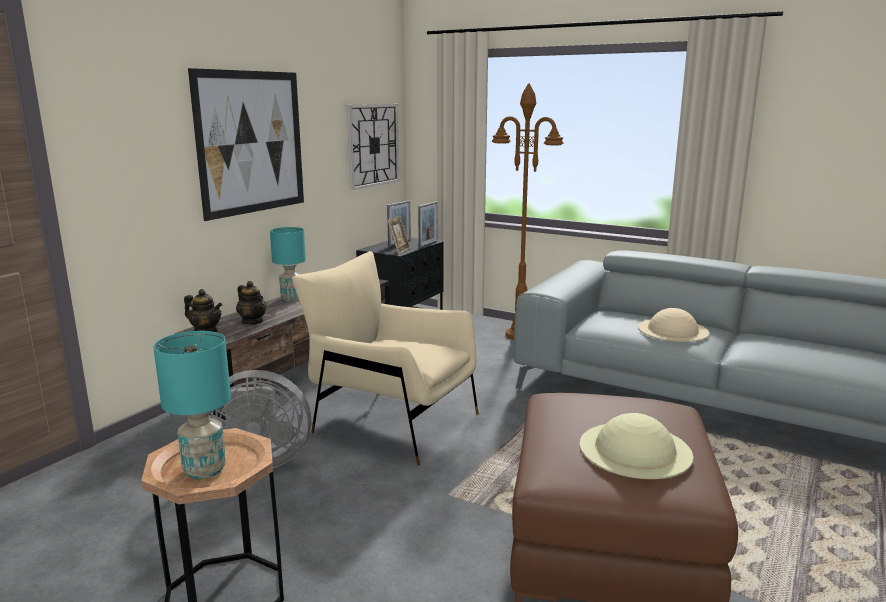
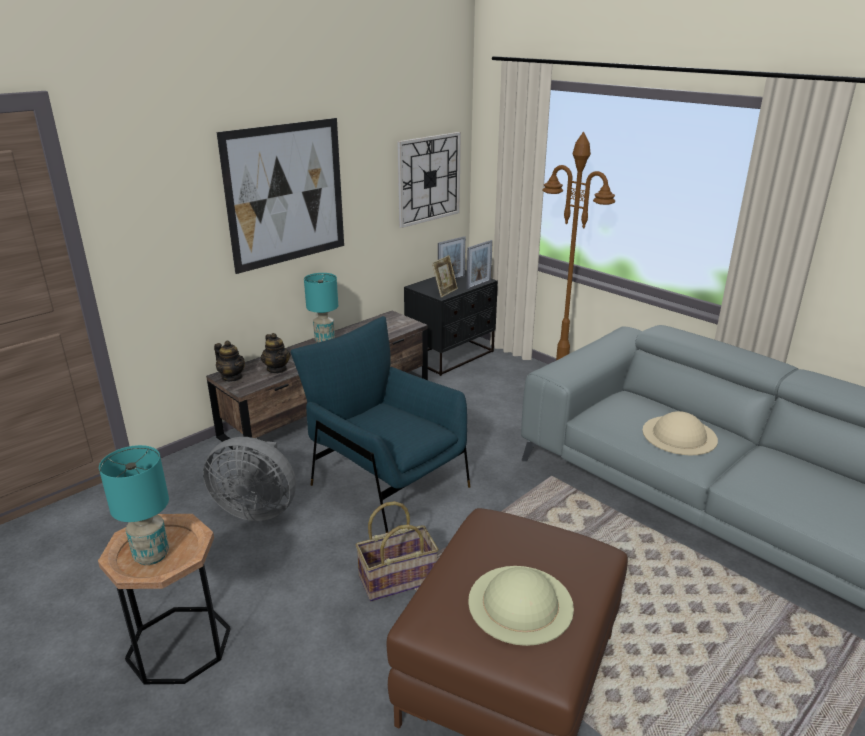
camera: 15 degrees right, 10 degrees up
beige armchair [292,251,479,466] -> blue armchair [291,316,470,533]
none -> basket [356,501,439,601]

